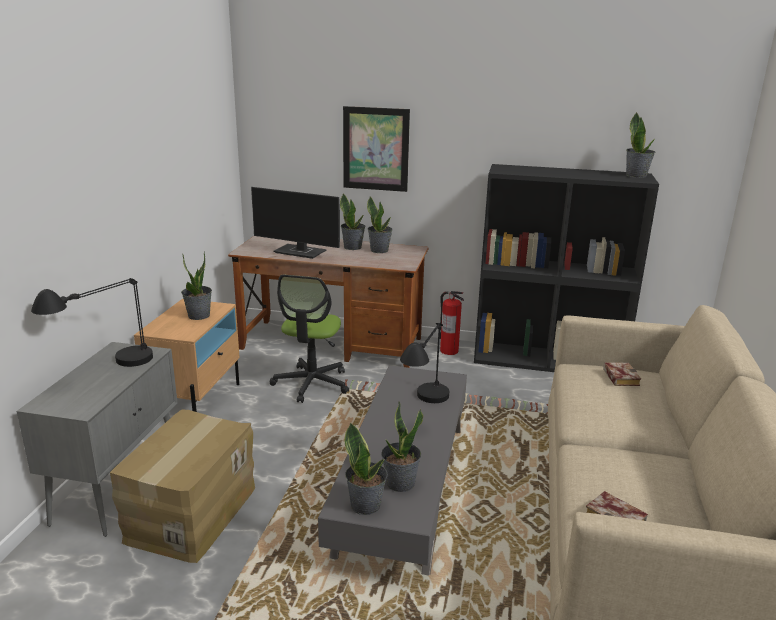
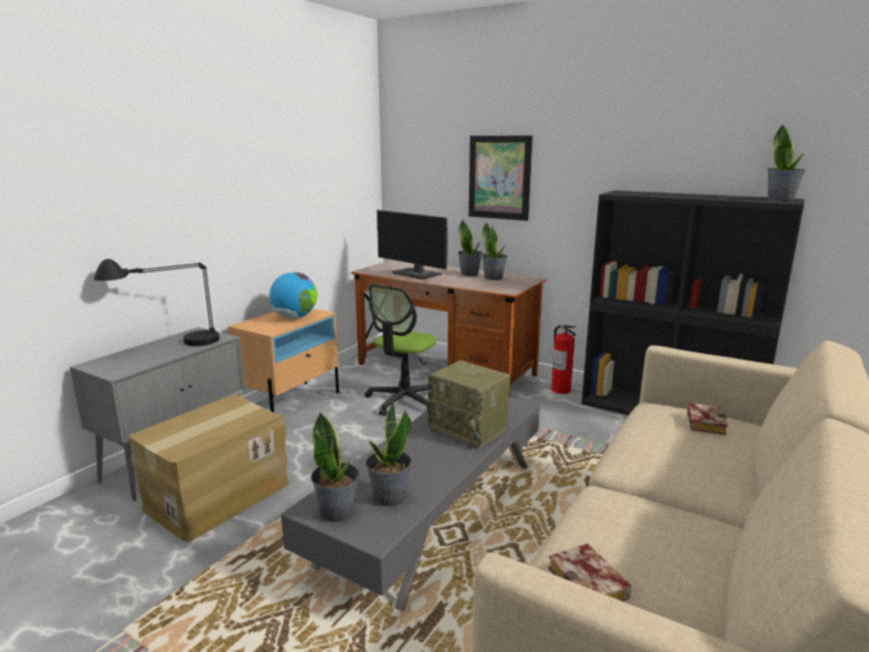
camera: 20 degrees right, 5 degrees down
potted plant [181,251,212,320] -> globe [270,272,317,319]
black table lamp [400,323,449,403] -> radio [428,360,510,449]

